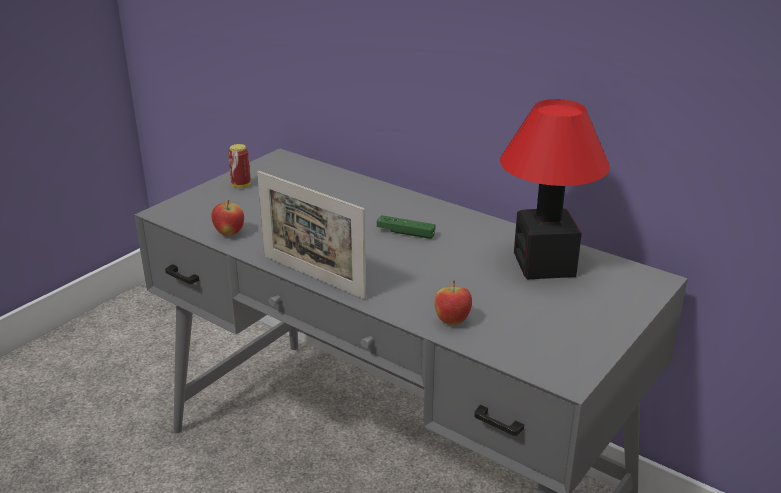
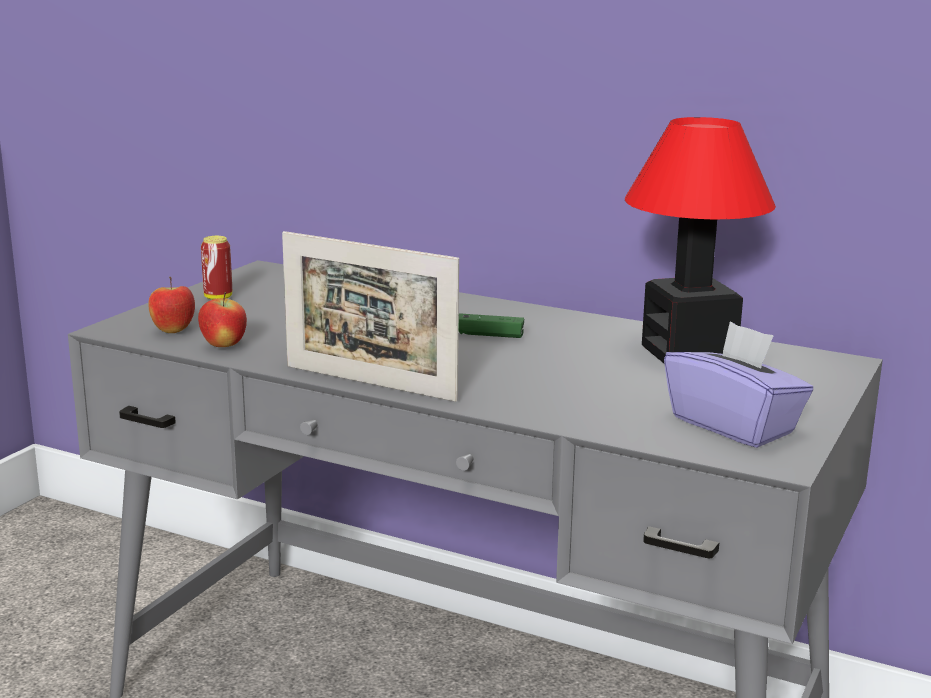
camera: 10 degrees left, 10 degrees down
apple [434,280,472,325] -> apple moved to [148,276,195,333]
none -> purple tissue box [664,321,813,448]

